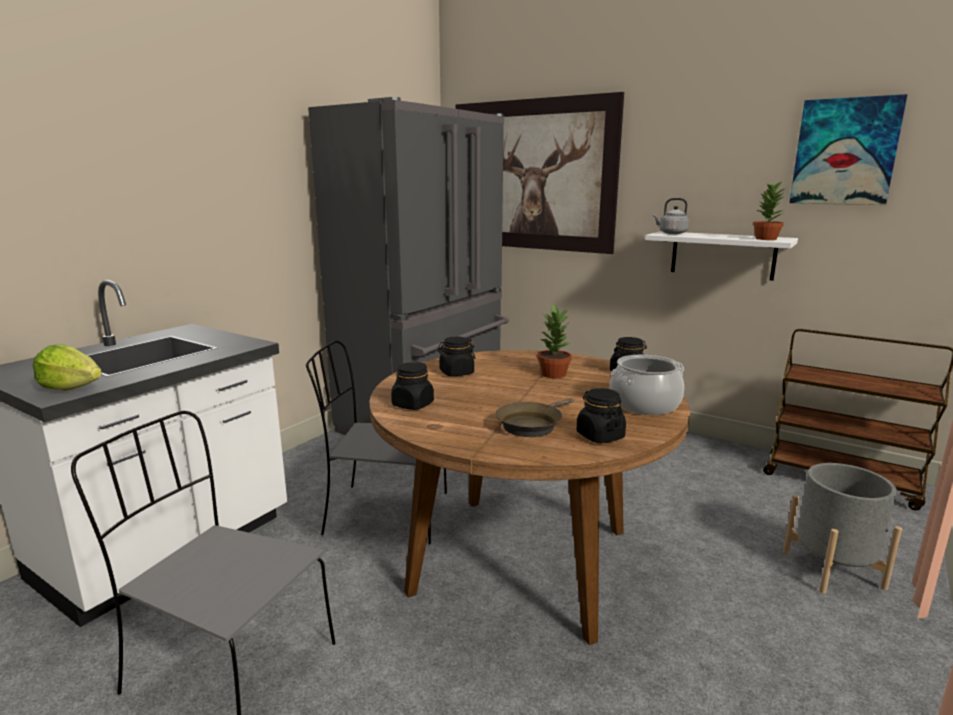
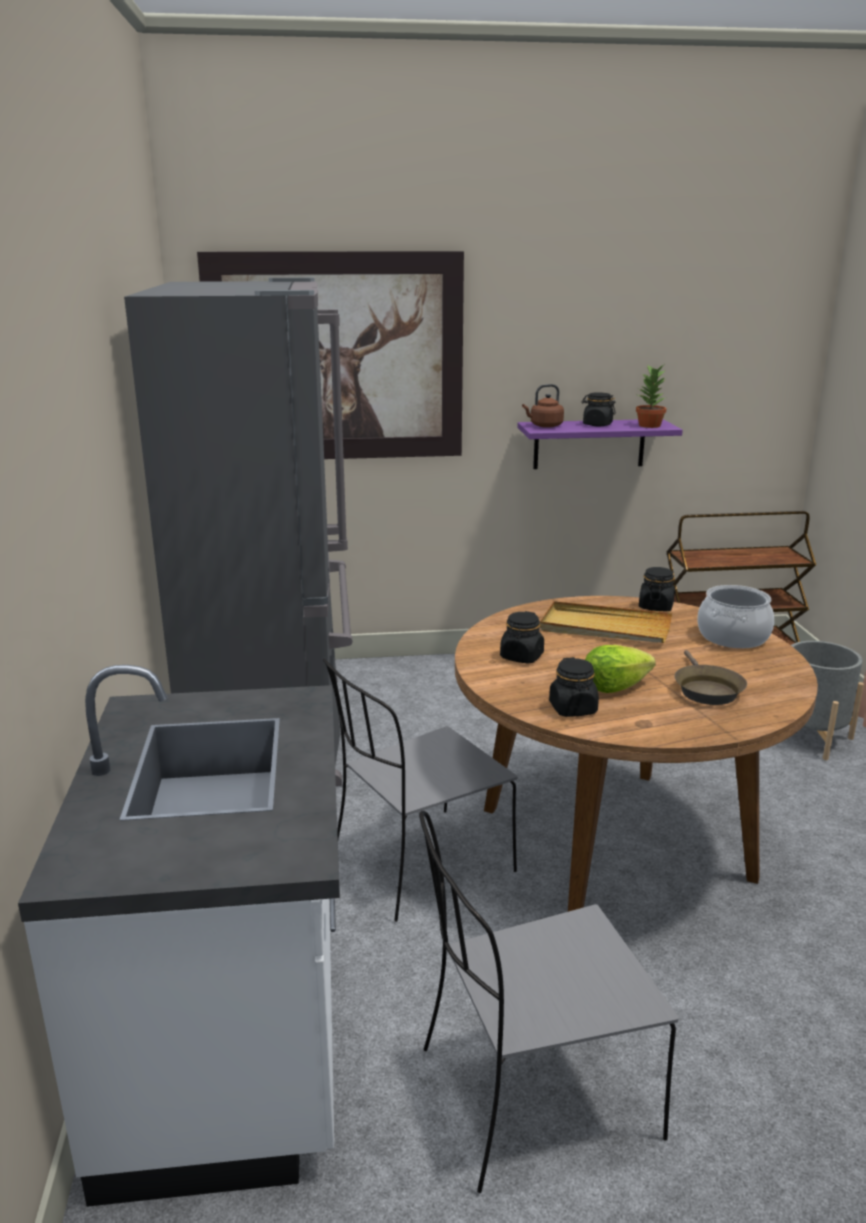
camera: 40 degrees left, 5 degrees up
lettuce [33,345,102,391] -> lettuce moved to [585,645,656,693]
potted plant [537,304,572,378] -> beige tray [540,601,672,643]
black jar [577,388,626,443] -> black jar moved to [582,392,616,426]
white shelf [645,231,798,281] -> purple shelf [518,419,683,469]
grey kettle [653,198,689,234] -> brown kettle [522,384,564,428]
picture [789,94,908,205] -> none

